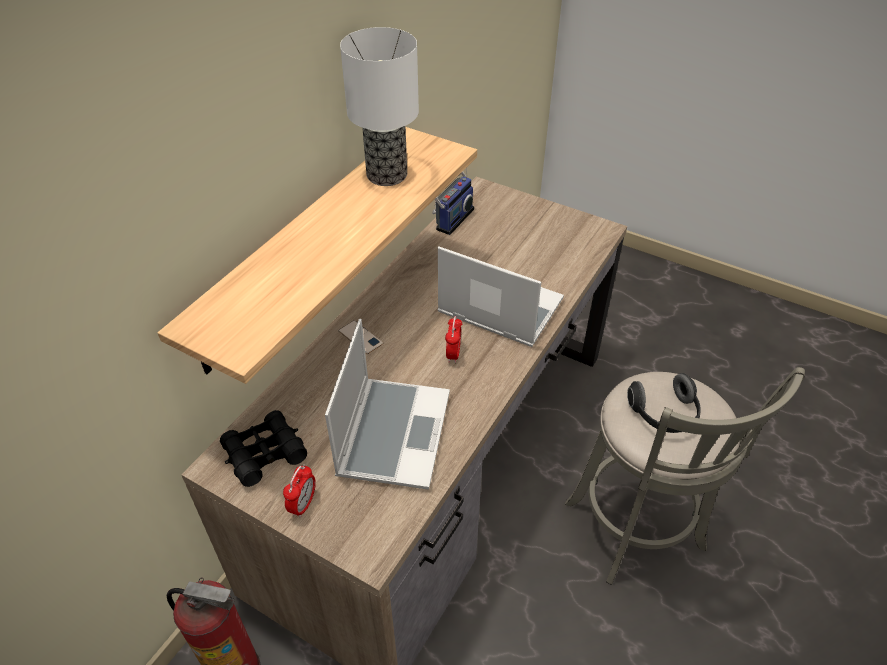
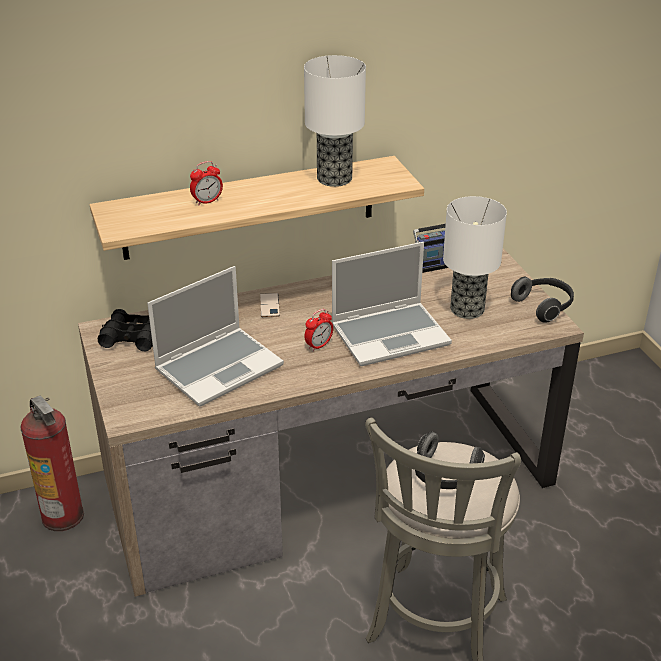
camera: 40 degrees right, 10 degrees down
alarm clock [283,464,316,518] -> alarm clock moved to [190,161,223,206]
laptop [437,246,564,347] -> laptop turned 90 degrees clockwise [332,242,452,366]
none -> table lamp [443,196,507,319]
none -> headphones [511,277,574,323]

